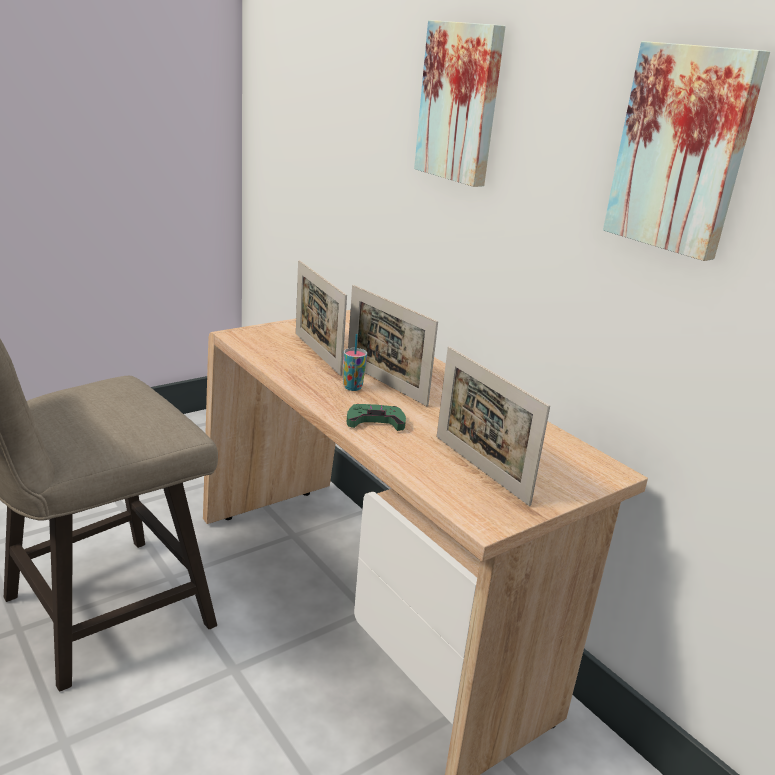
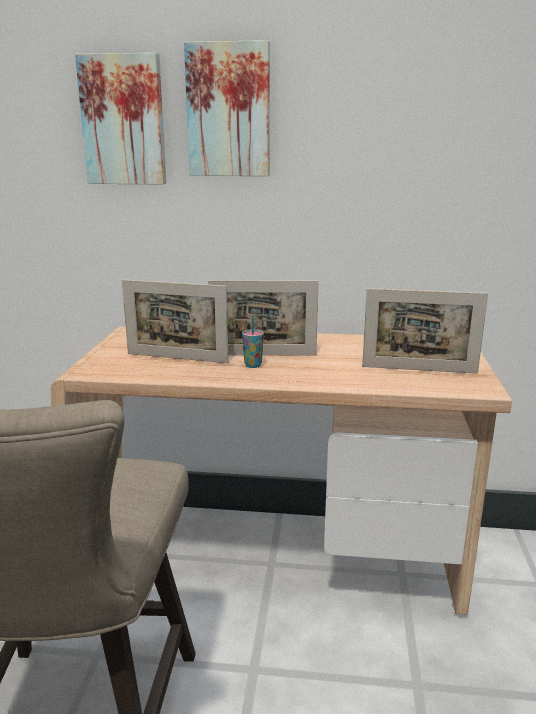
camera: 45 degrees left, 5 degrees down
green game controller [347,404,406,431] -> none
picture [603,41,770,261] -> picture moved to [75,53,166,185]

